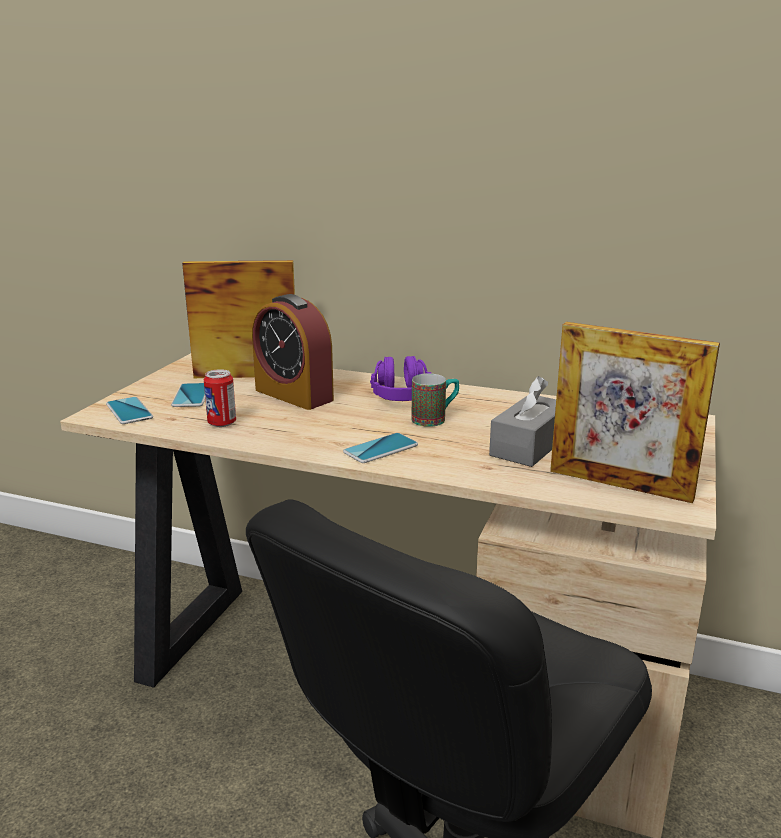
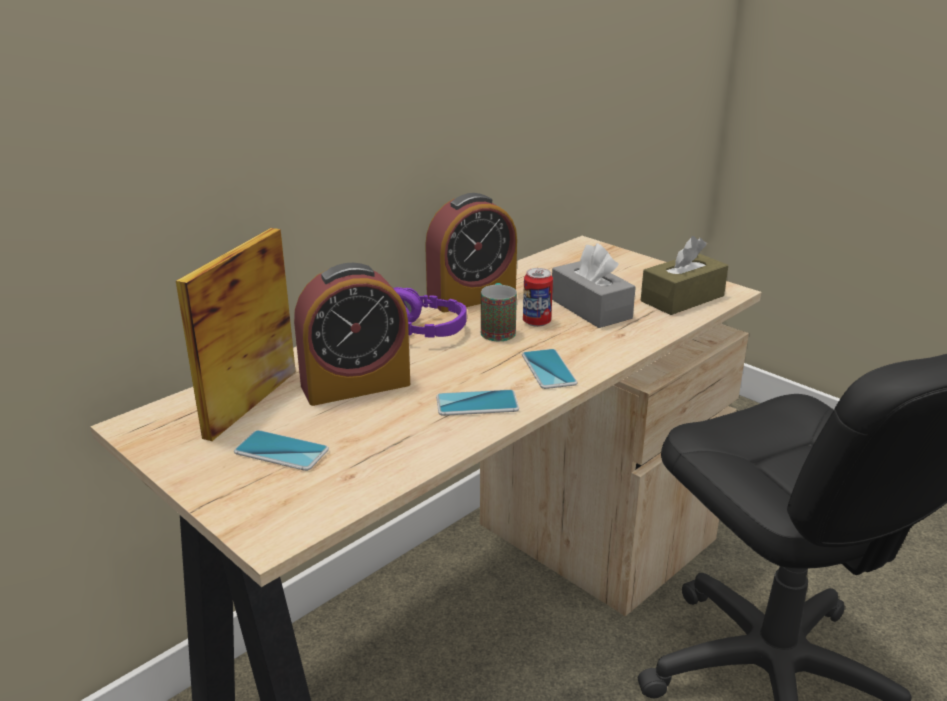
camera: 65 degrees left, 5 degrees up
phone [106,397,153,424] -> phone moved to [436,390,519,416]
can [204,369,236,427] -> can moved to [523,268,553,327]
picture frame [550,322,720,503] -> brown tissue box [641,236,728,315]
none -> alarm clock [425,193,517,312]

